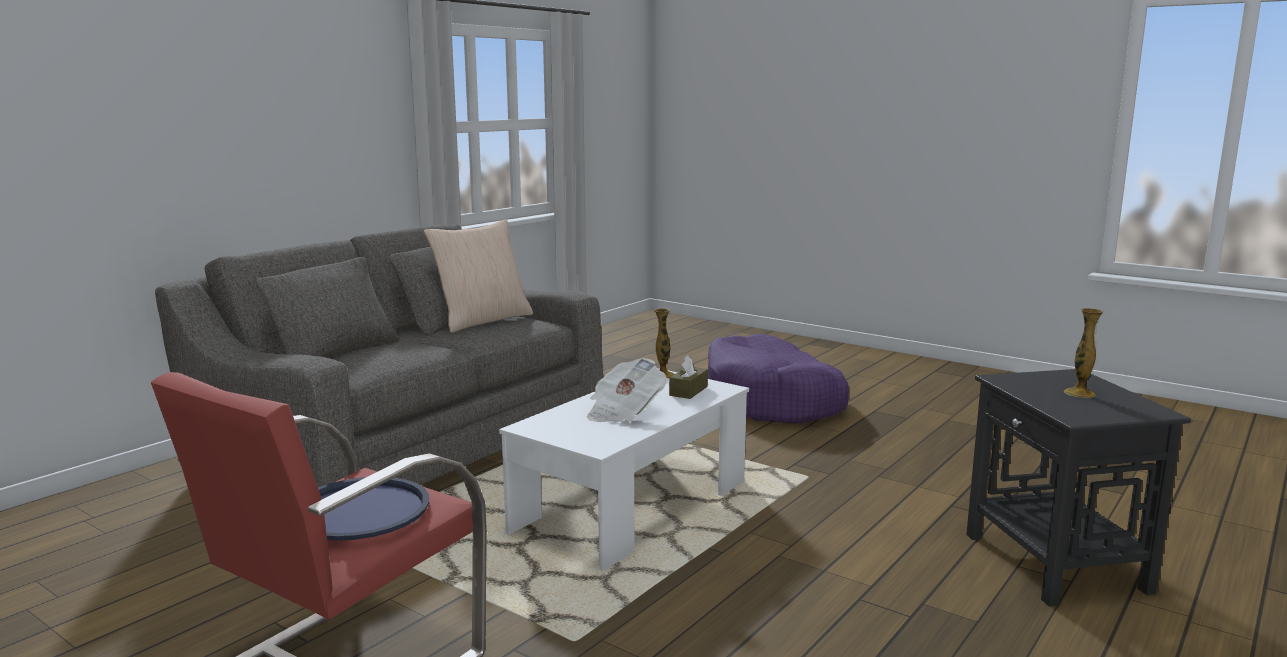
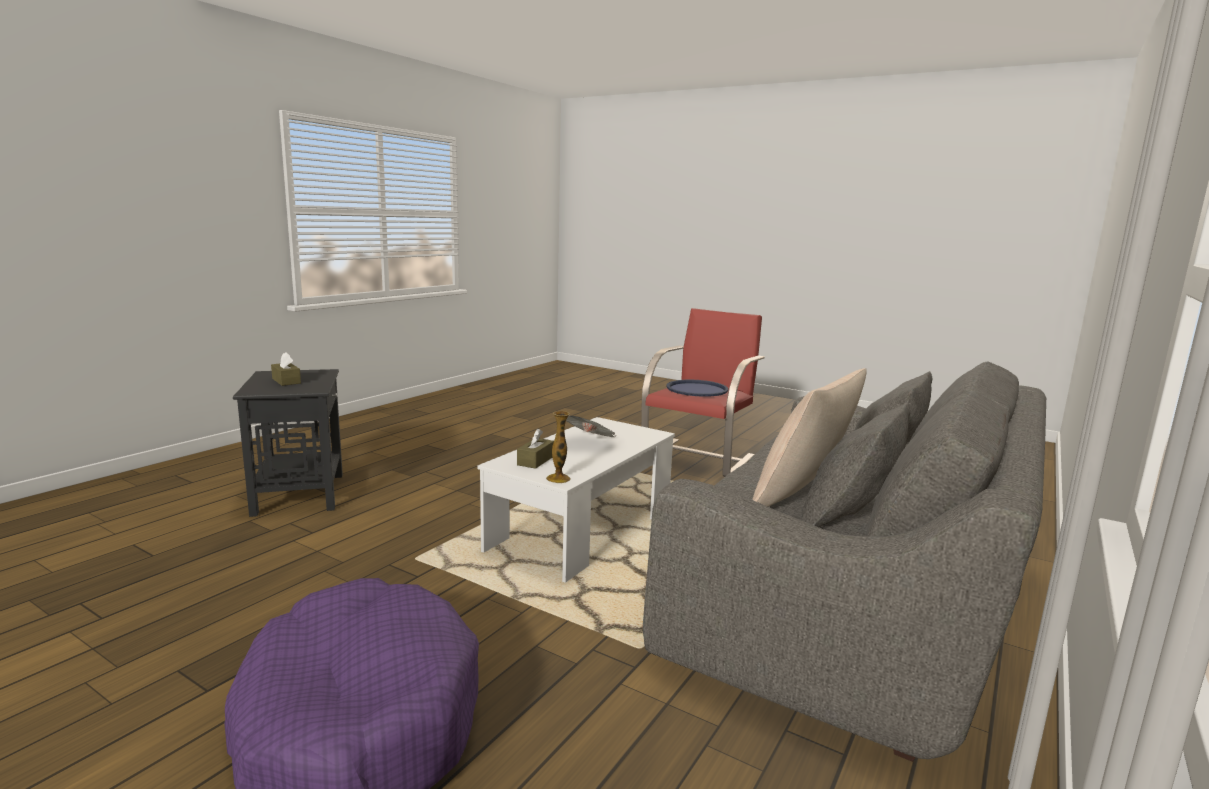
camera: 175 degrees right, 0 degrees up
vase [1064,308,1103,398] -> brown tissue box [271,352,301,386]

